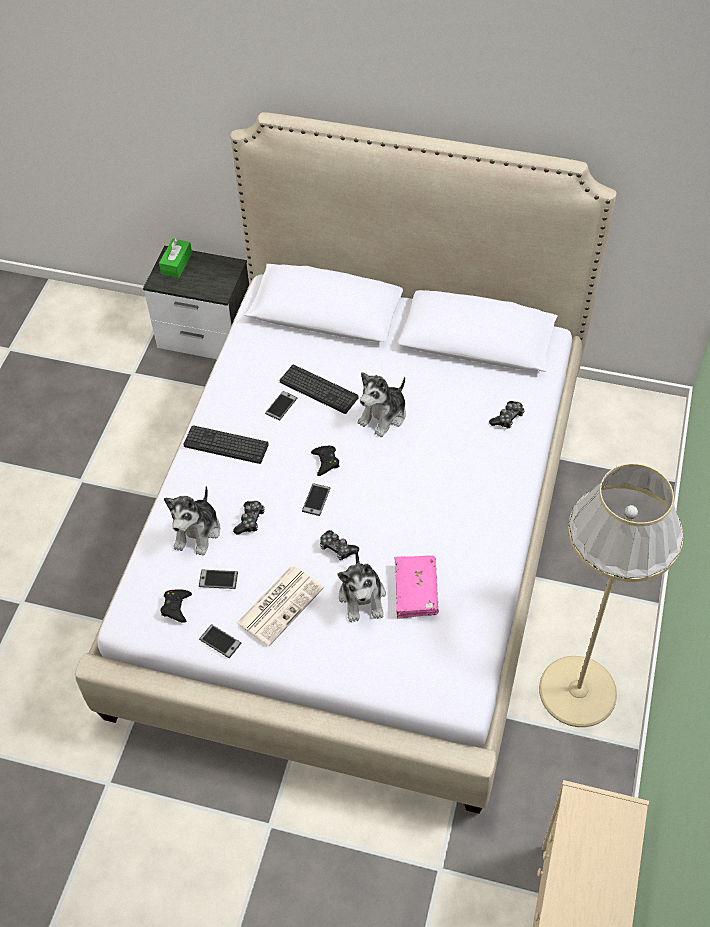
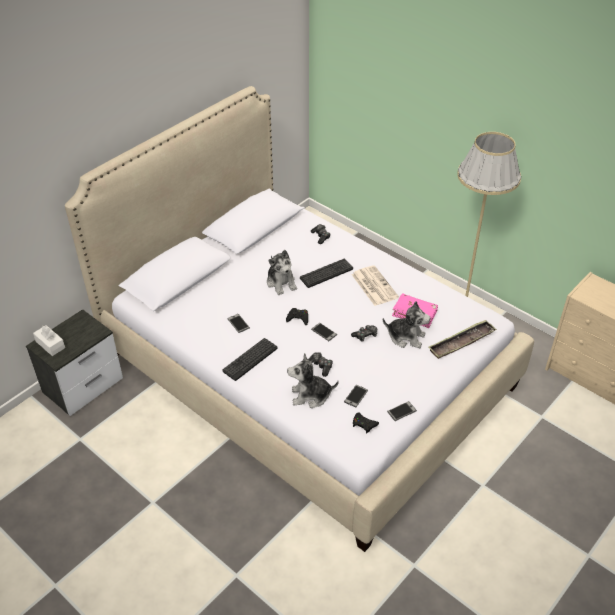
camera: 65 degrees left, 10 degrees down
green tissue box [159,238,192,278] -> white tissue box [33,325,65,356]
plush toy [164,486,220,556] -> plush toy turned 135 degrees clockwise [287,353,339,408]
newspaper [237,566,324,646] -> newspaper moved to [351,265,399,306]
keyboard [279,365,359,414] -> keyboard moved to [300,259,353,288]
none -> tray [429,320,497,359]

